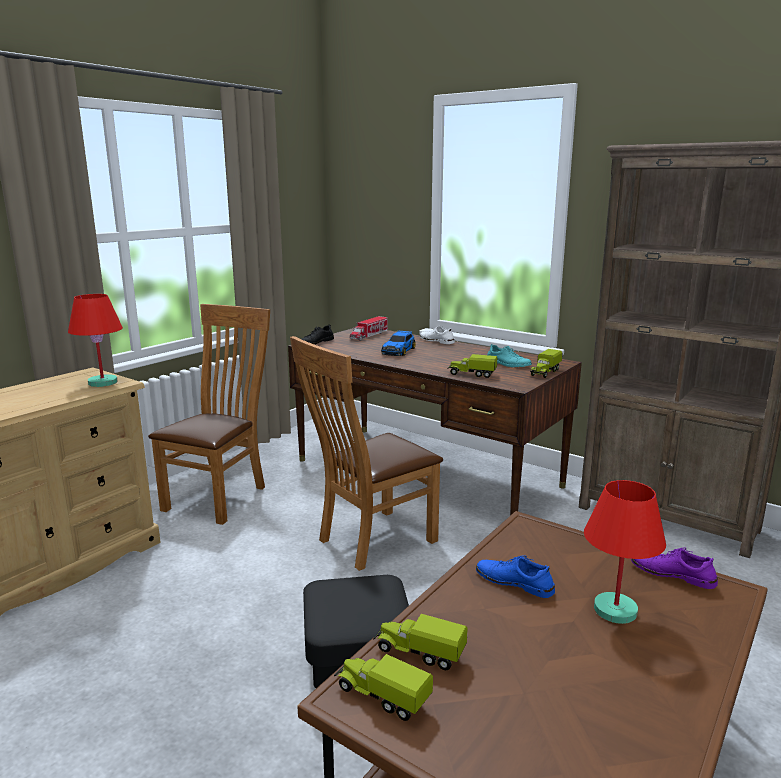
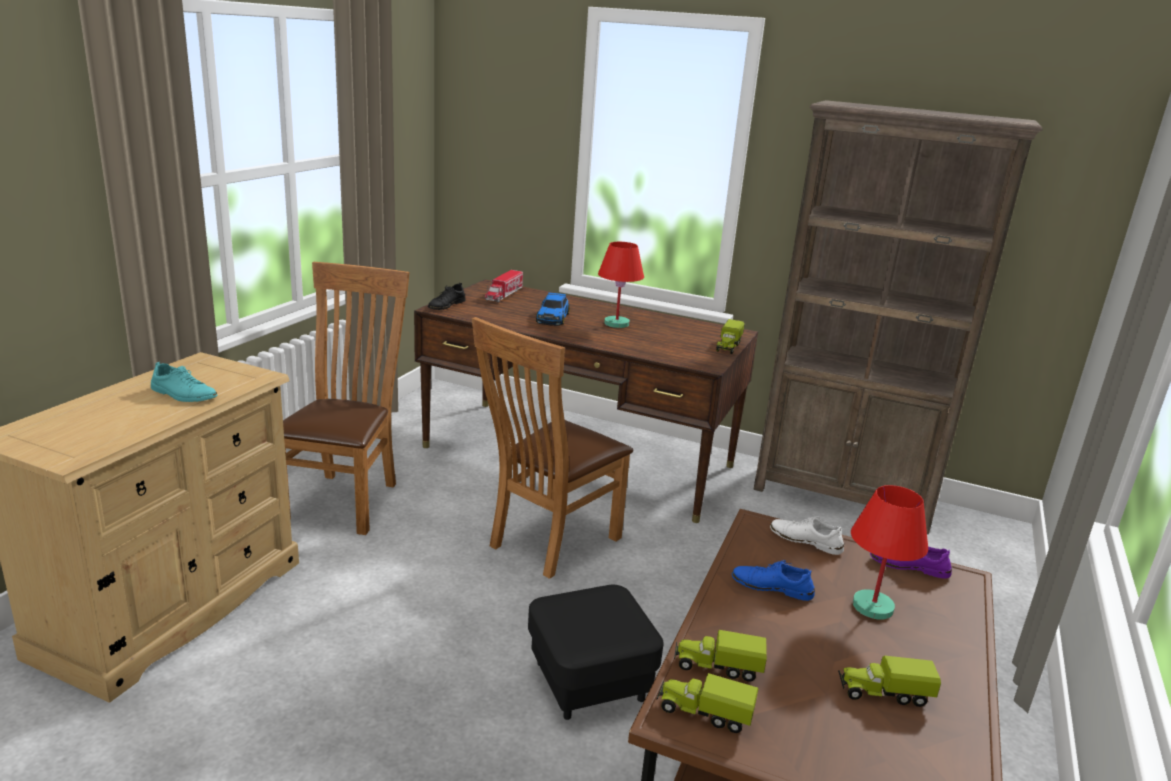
camera: 15 degrees left, 5 degrees up
red table lamp [68,294,123,387] -> red table lamp moved to [598,242,644,328]
white shoe [420,326,455,344] -> white shoe moved to [770,517,844,555]
toy truck [448,354,497,378] -> toy truck moved to [838,656,941,707]
turquoise shoe [487,344,532,367] -> turquoise shoe moved to [151,362,217,402]

